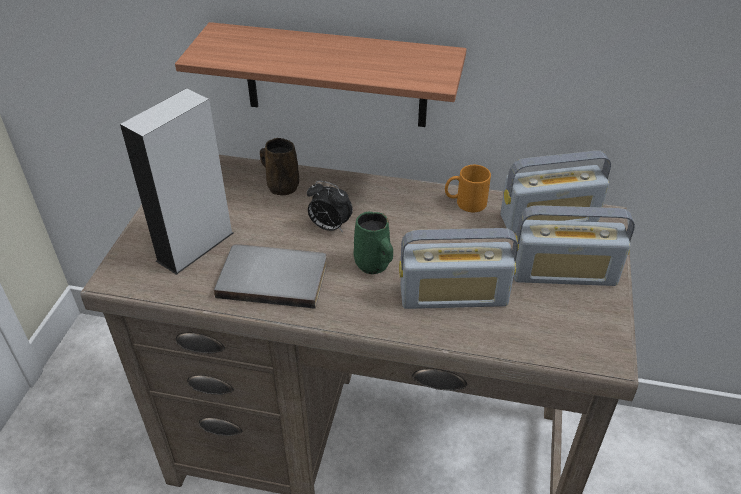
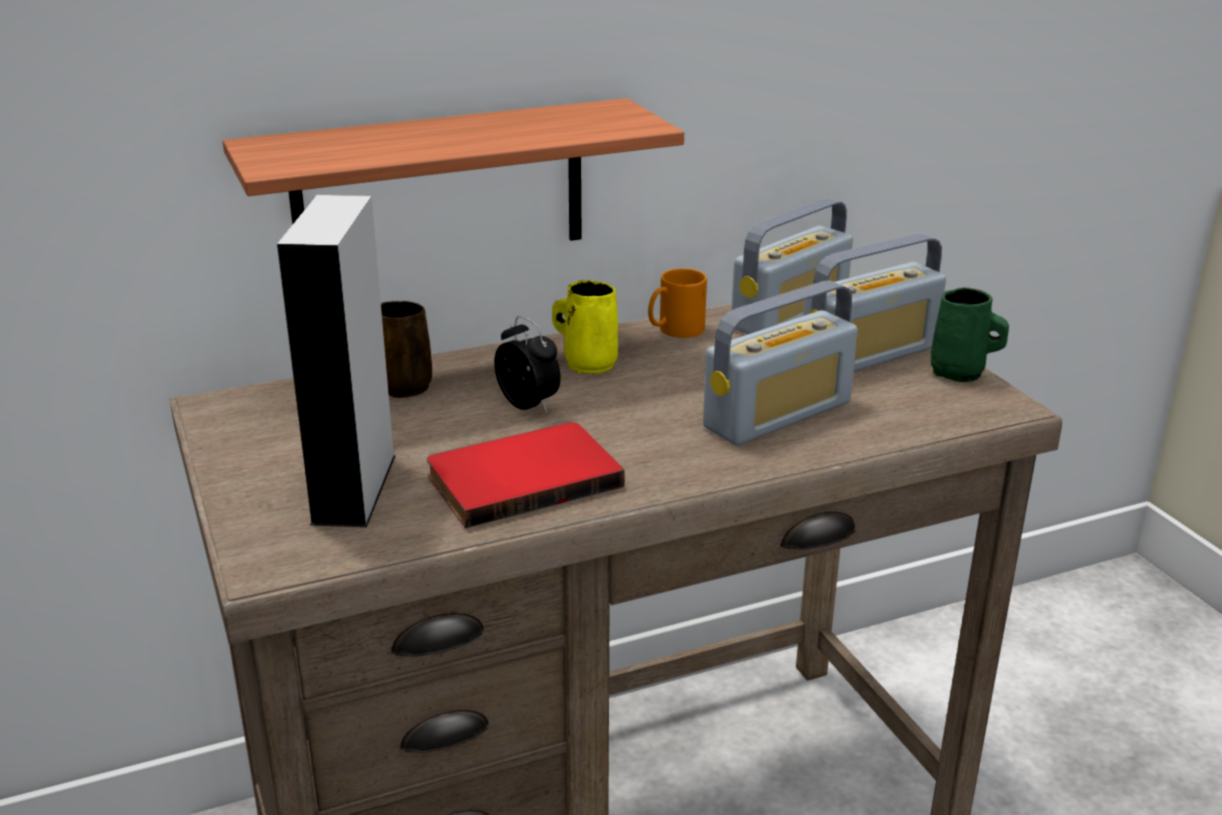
camera: 35 degrees left, 15 degrees down
grey book [214,244,327,309] -> red book [427,422,625,528]
alarm clock [307,181,353,232] -> alarm clock turned 120 degrees counterclockwise [494,316,561,413]
green mug [354,212,393,274] -> green mug moved to [930,287,1009,382]
none -> yellow mug [552,280,618,374]

